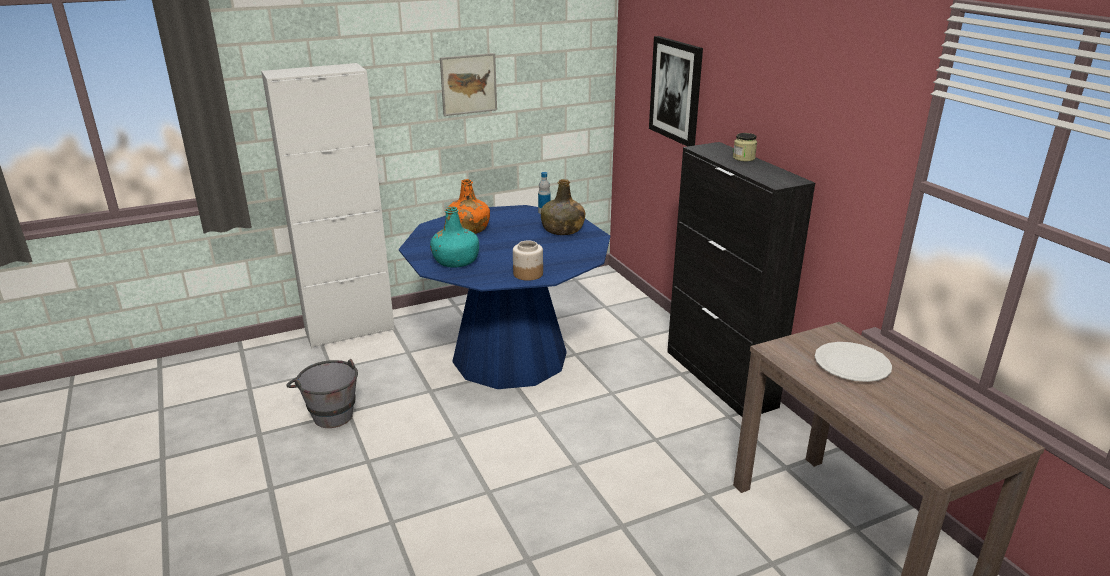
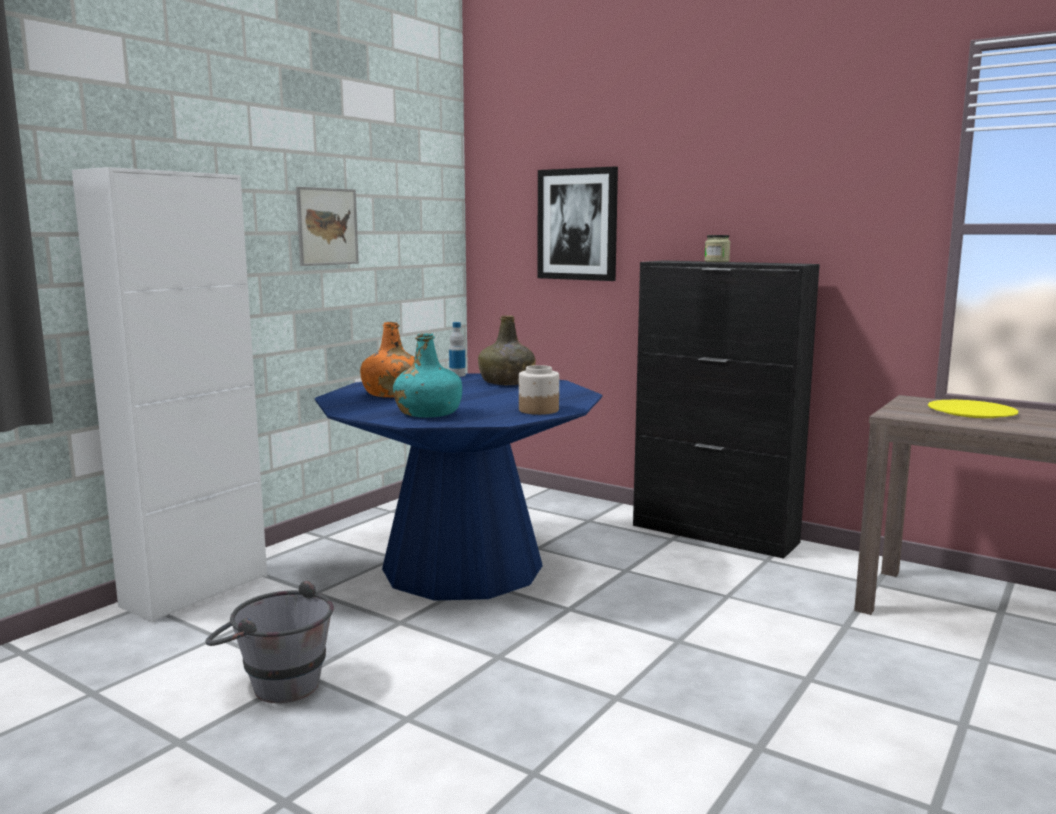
camera: 30 degrees left, 15 degrees down
white plate [815,342,892,382] -> yellow plate [928,400,1018,418]

